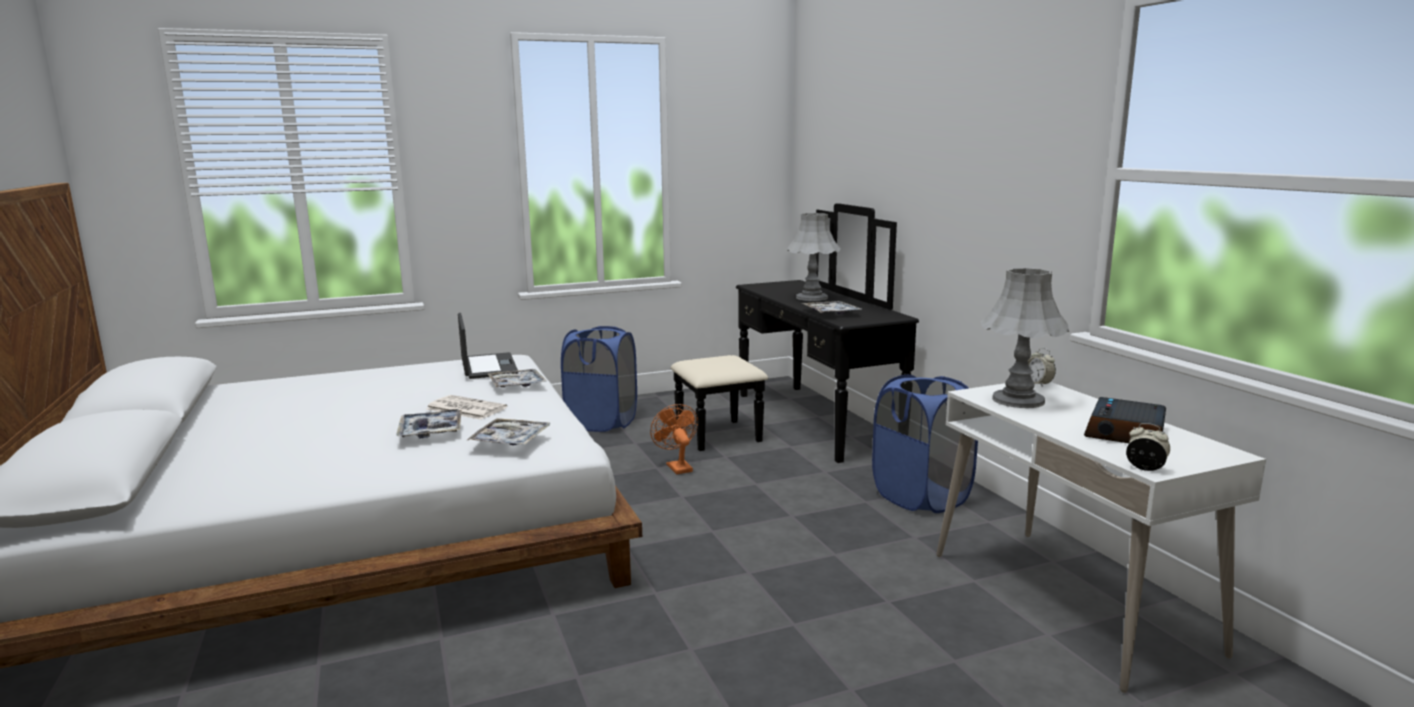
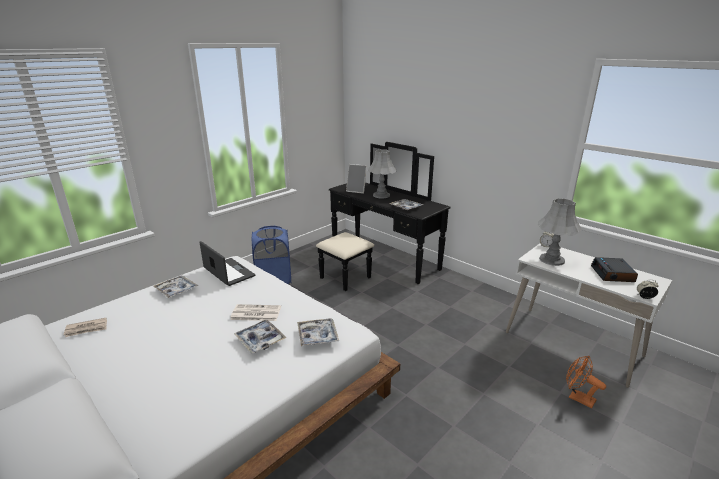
camera: 25 degrees left, 10 degrees up
tray [488,369,547,388] -> tray moved to [153,276,198,298]
orange fan [650,404,698,474] -> orange fan moved to [566,356,606,409]
blue laundry basket [872,375,978,513] -> none
none -> newspaper [64,318,107,337]
none -> picture frame [346,164,367,194]

